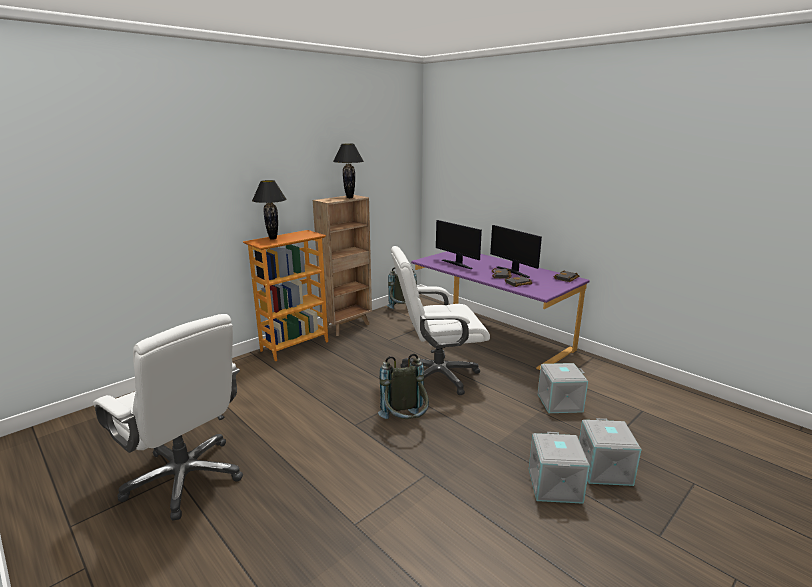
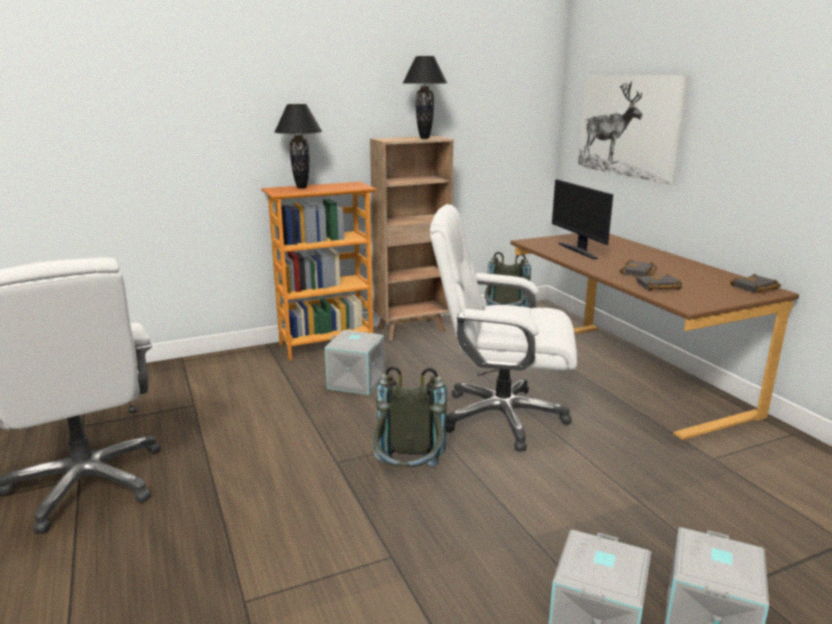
camera: 20 degrees right, 0 degrees up
purple desk [411,251,590,370] -> brown desk [510,233,799,440]
monitor [490,225,542,278] -> none
grey storage box [538,363,588,413] -> grey storage box moved to [325,330,385,395]
none -> picture [578,75,690,185]

